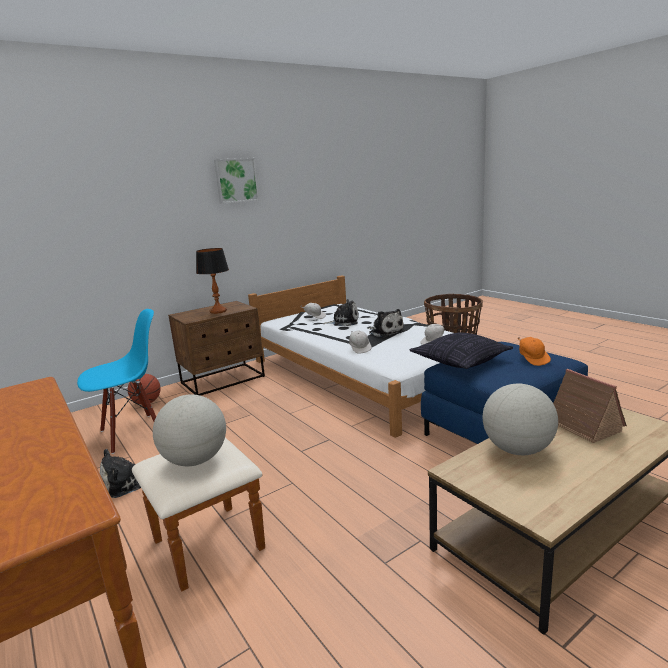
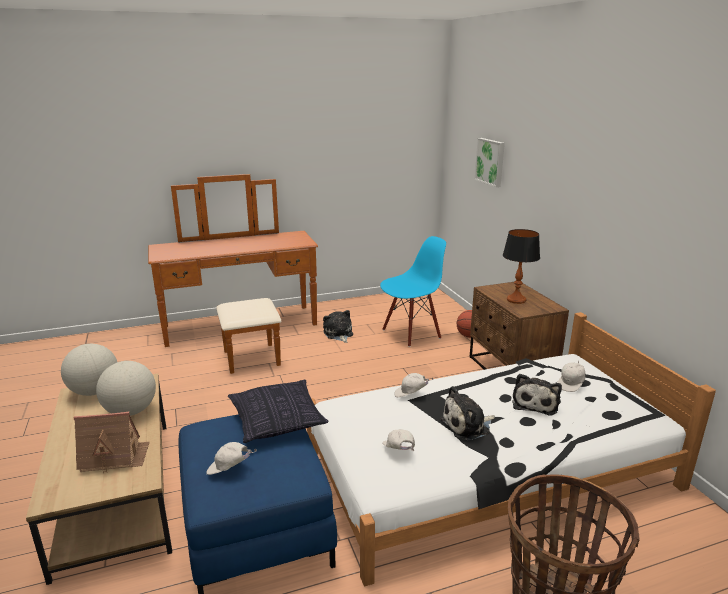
camera: 105 degrees right, 5 degrees up
blue chair [77,309,156,454] -> blue chair turned 105 degrees counterclockwise [380,236,446,347]
globe [153,394,226,466] -> globe moved to [61,344,117,396]
picture [214,158,259,204] -> picture moved to [475,138,505,187]
orange cap [517,337,551,366] -> white cap [206,442,257,475]

